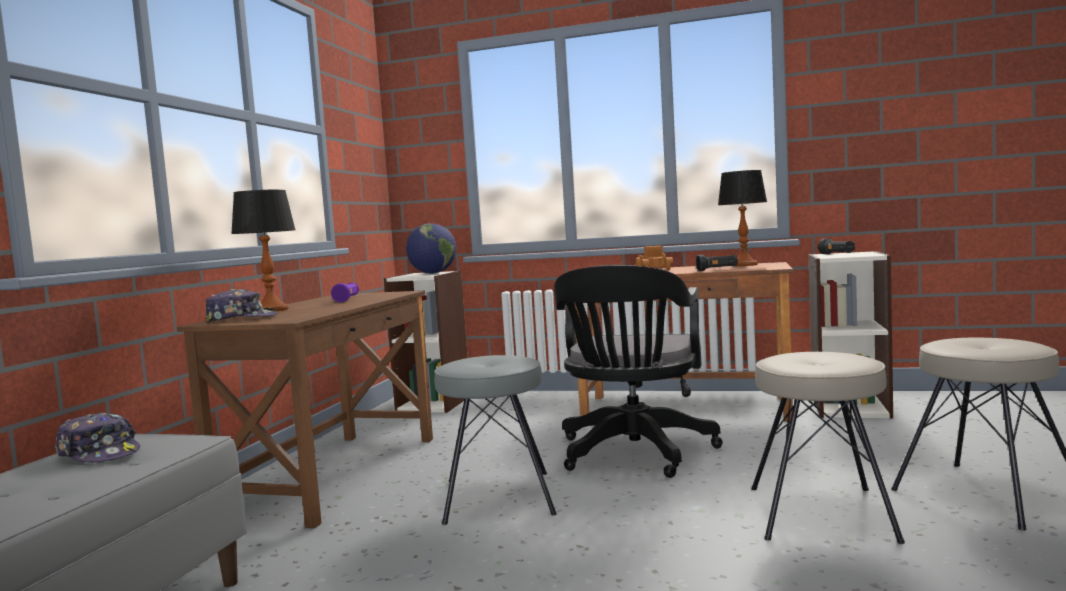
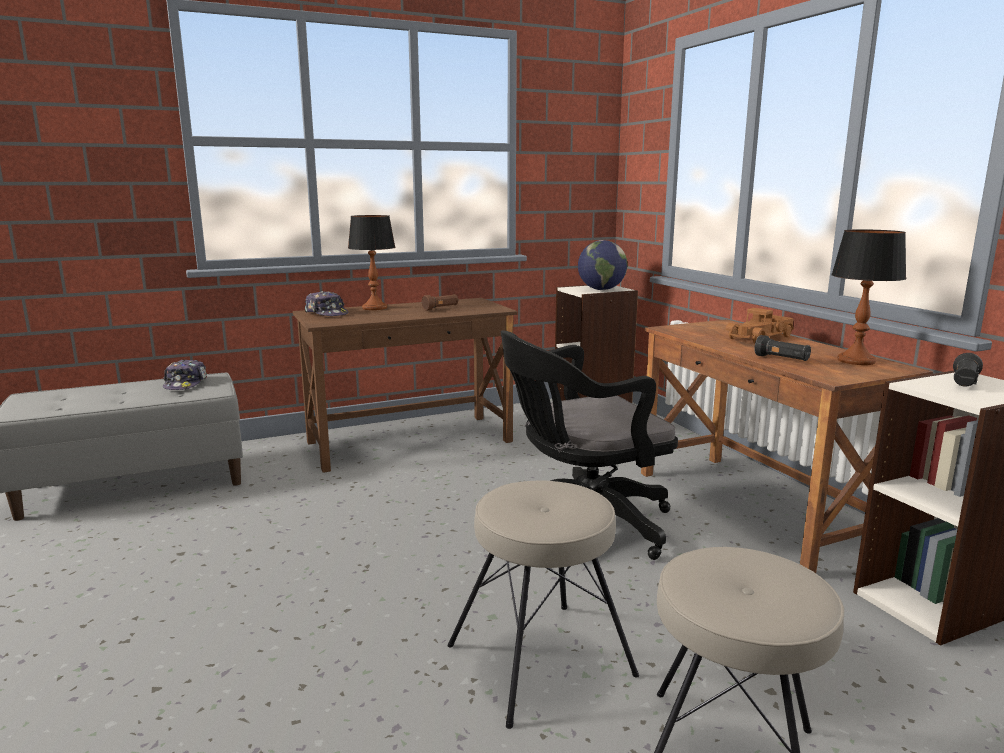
camera: 50 degrees right, 10 degrees up
purple flashlight [331,283,359,302] -> brown flashlight [422,294,459,311]
grey stool [435,355,557,525] -> none

